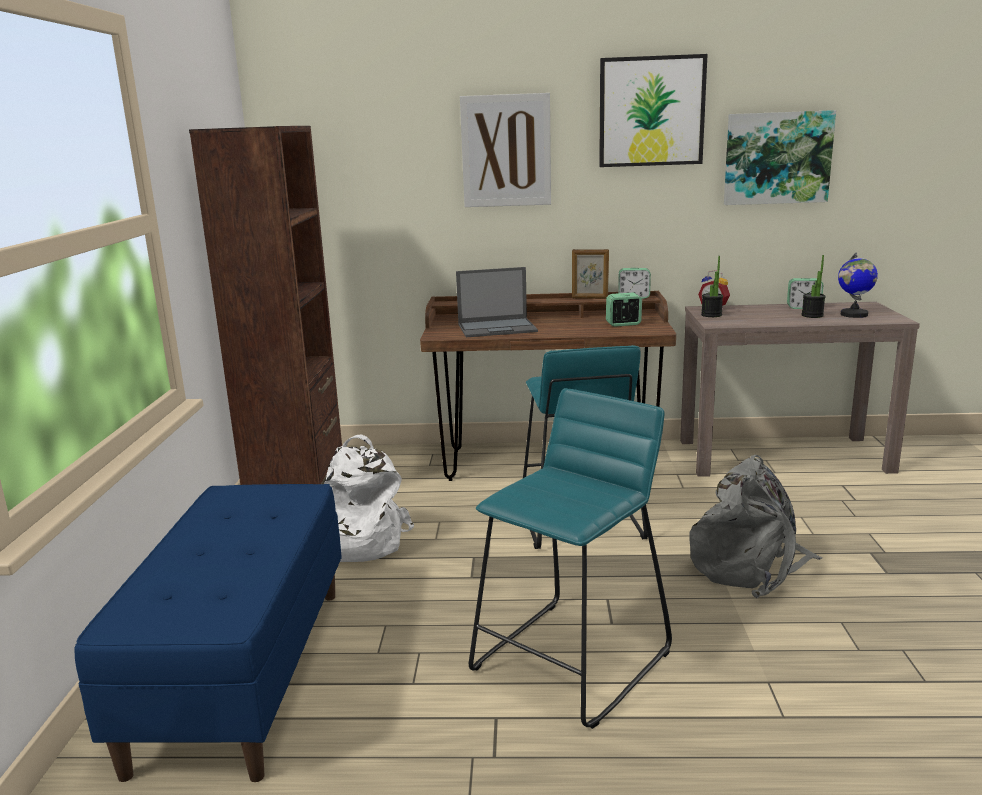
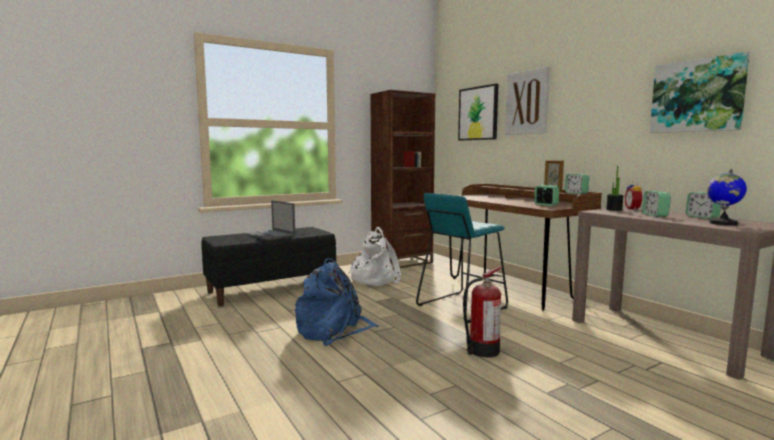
camera: 55 degrees right, 10 degrees down
blue bench [74,484,342,782] -> black bench [201,227,336,307]
laptop [456,267,538,337] -> laptop moved to [246,200,295,240]
turquoise stool [469,388,672,729] -> blue backpack [295,258,379,346]
picture [599,54,708,167] -> picture moved to [458,84,498,140]
grey backpack [689,455,823,598] -> fire extinguisher [463,266,503,357]
potted plant [802,255,825,318] -> none
none -> alarm clock [642,191,671,217]

